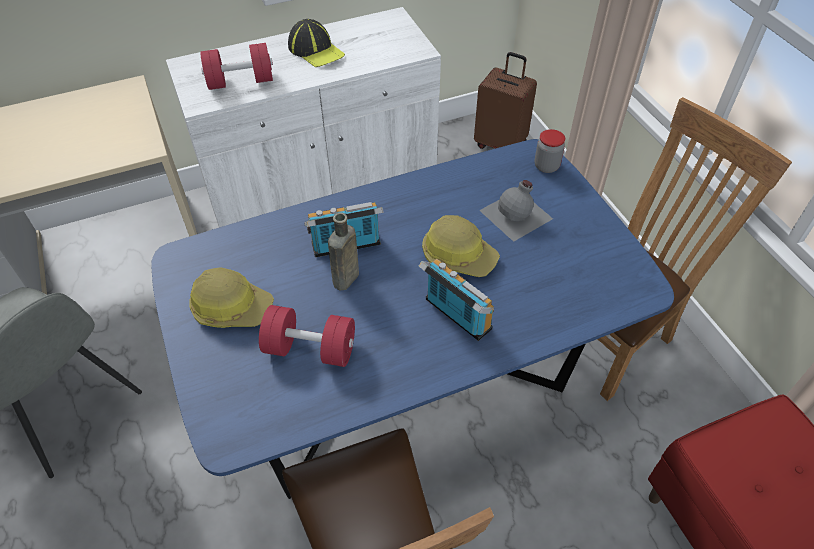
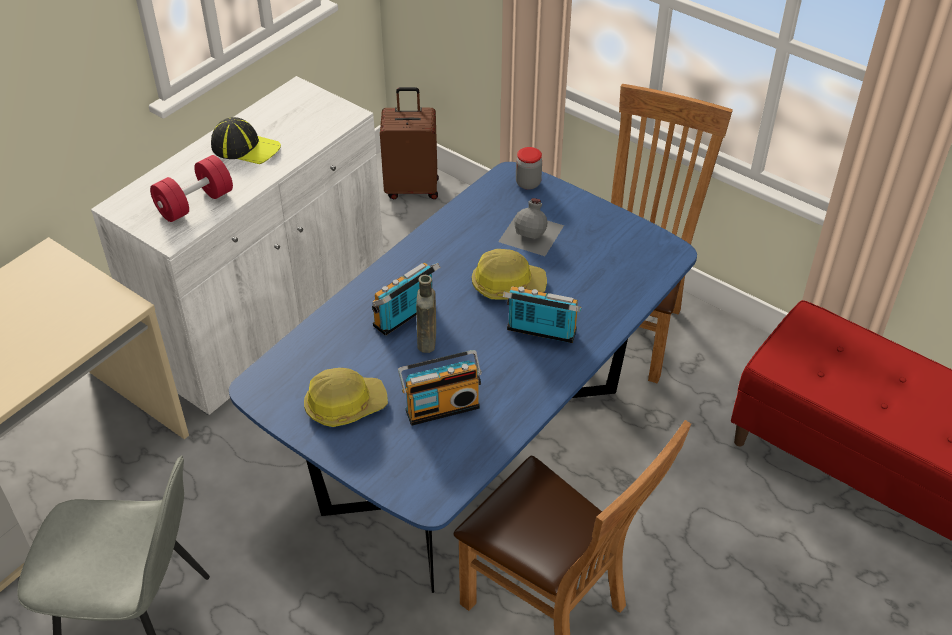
camera: 30 degrees left, 5 degrees down
red dumbbell [259,305,355,367] -> radio [398,350,482,426]

